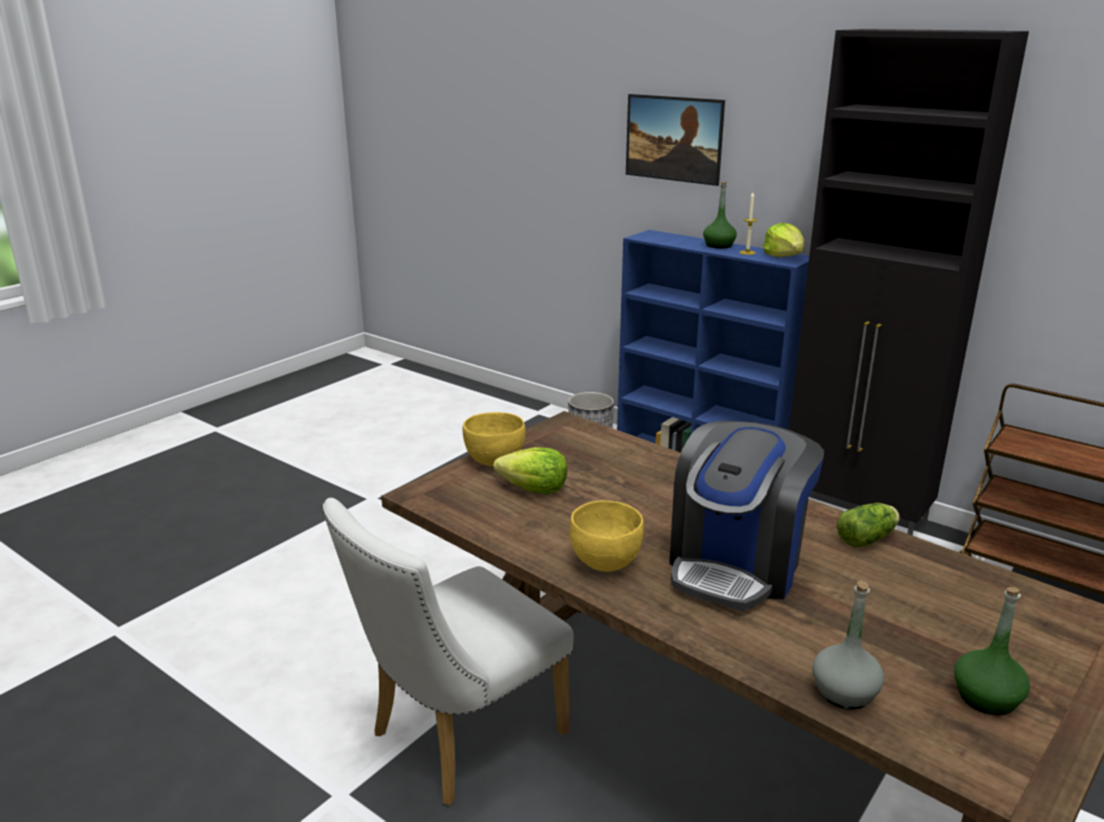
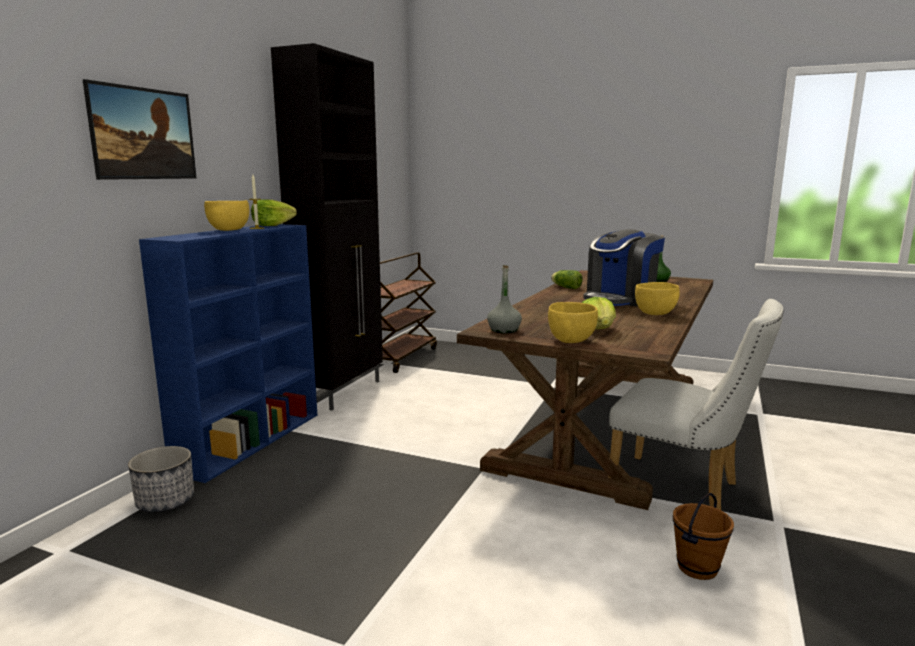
camera: 105 degrees left, 10 degrees down
coffee machine [669,421,824,611] -> coffee machine turned 120 degrees clockwise [583,229,665,306]
green bottle [703,181,737,249] -> yellow bowl [204,200,249,231]
grey bottle [812,581,884,710] -> grey bottle moved to [487,265,522,333]
none -> brown bucket [673,493,734,580]

